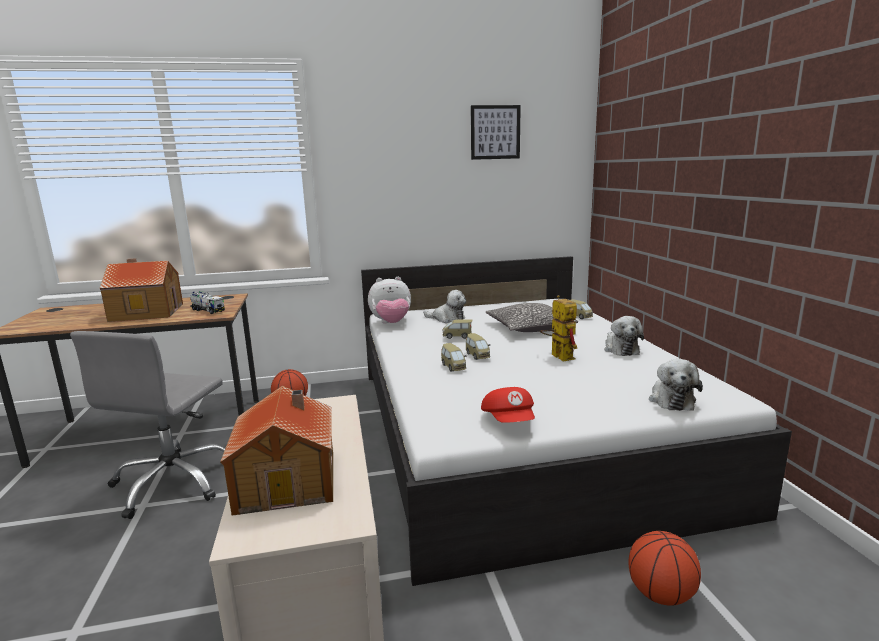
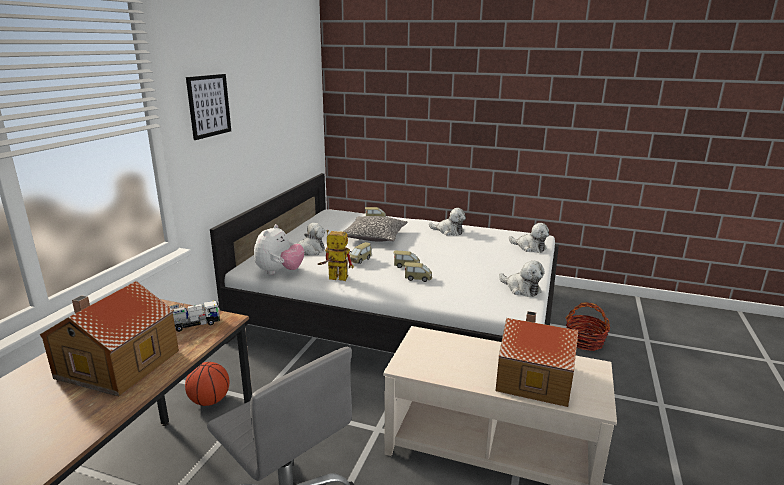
camera: 60 degrees left, 5 degrees up
picture [471,105,521,160] -> picture moved to [186,74,231,140]
red cap [481,387,535,423] -> plush toy [499,261,545,297]
toy robot [540,295,577,362] -> toy robot moved to [317,230,354,281]
basketball [629,531,701,606] -> basket [566,302,610,351]

